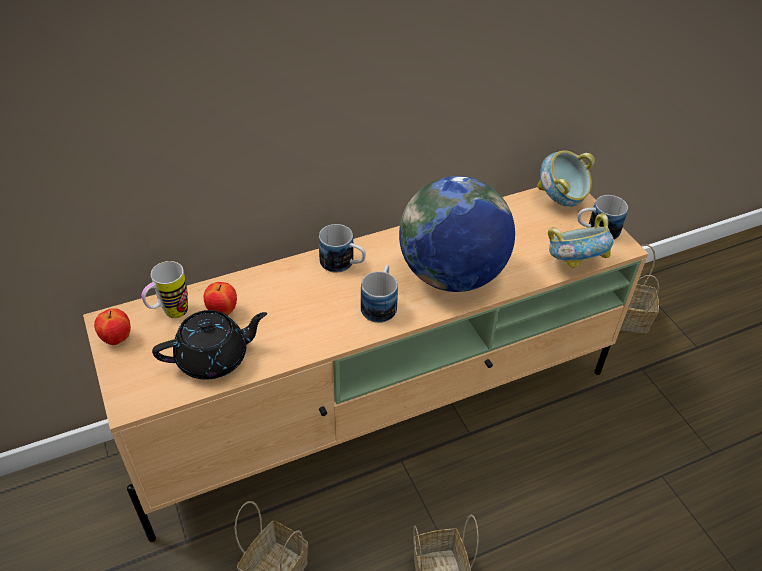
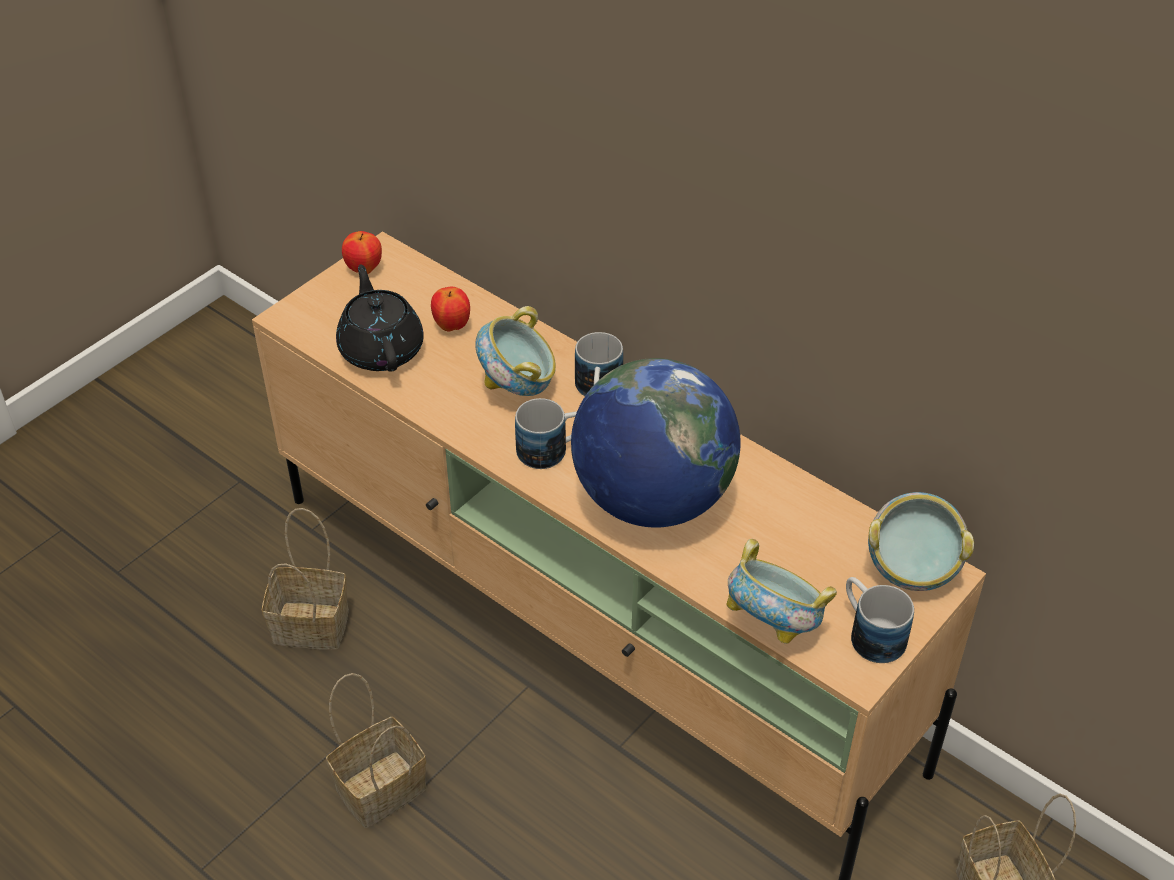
camera: 65 degrees right, 0 degrees up
mug [142,261,188,318] -> none
black teapot [152,310,267,380] -> black teapot turned 150 degrees counterclockwise [336,265,424,372]
none -> bowl [475,306,556,396]

